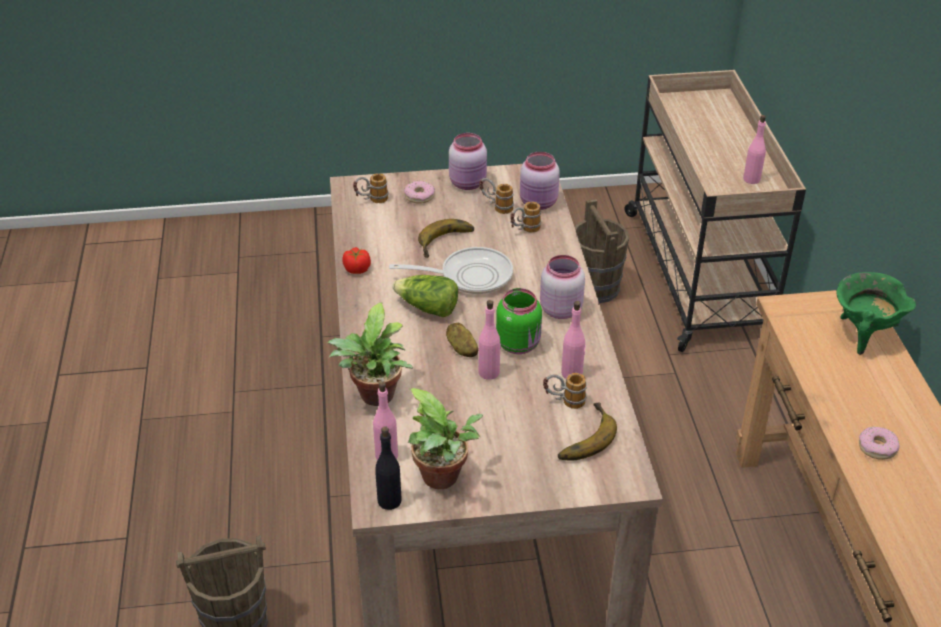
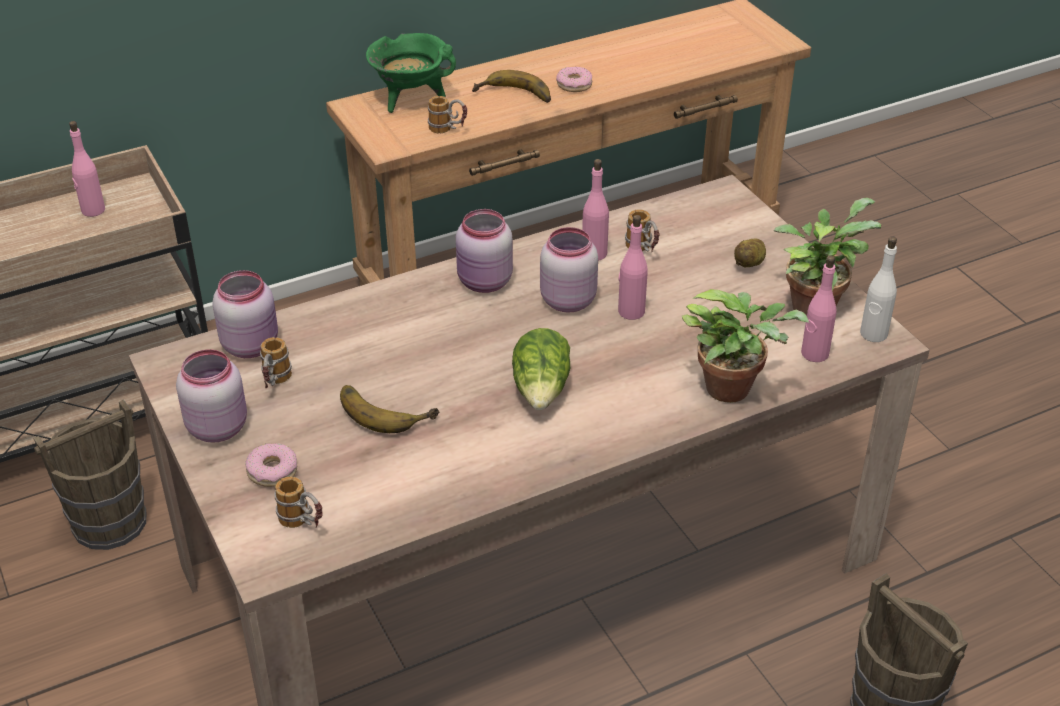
camera: 110 degrees left, 0 degrees up
tomato [342,247,371,274] -> none
black bottle [375,426,402,510] -> white bottle [860,236,897,342]
frying pan [389,247,513,294] -> none
potato [446,322,478,357] -> potato moved to [734,239,766,268]
green jar [496,288,542,354] -> pink jar [540,227,598,312]
mug [510,202,541,233] -> mug moved to [428,96,467,133]
banana [558,402,617,461] -> banana moved to [472,70,551,103]

